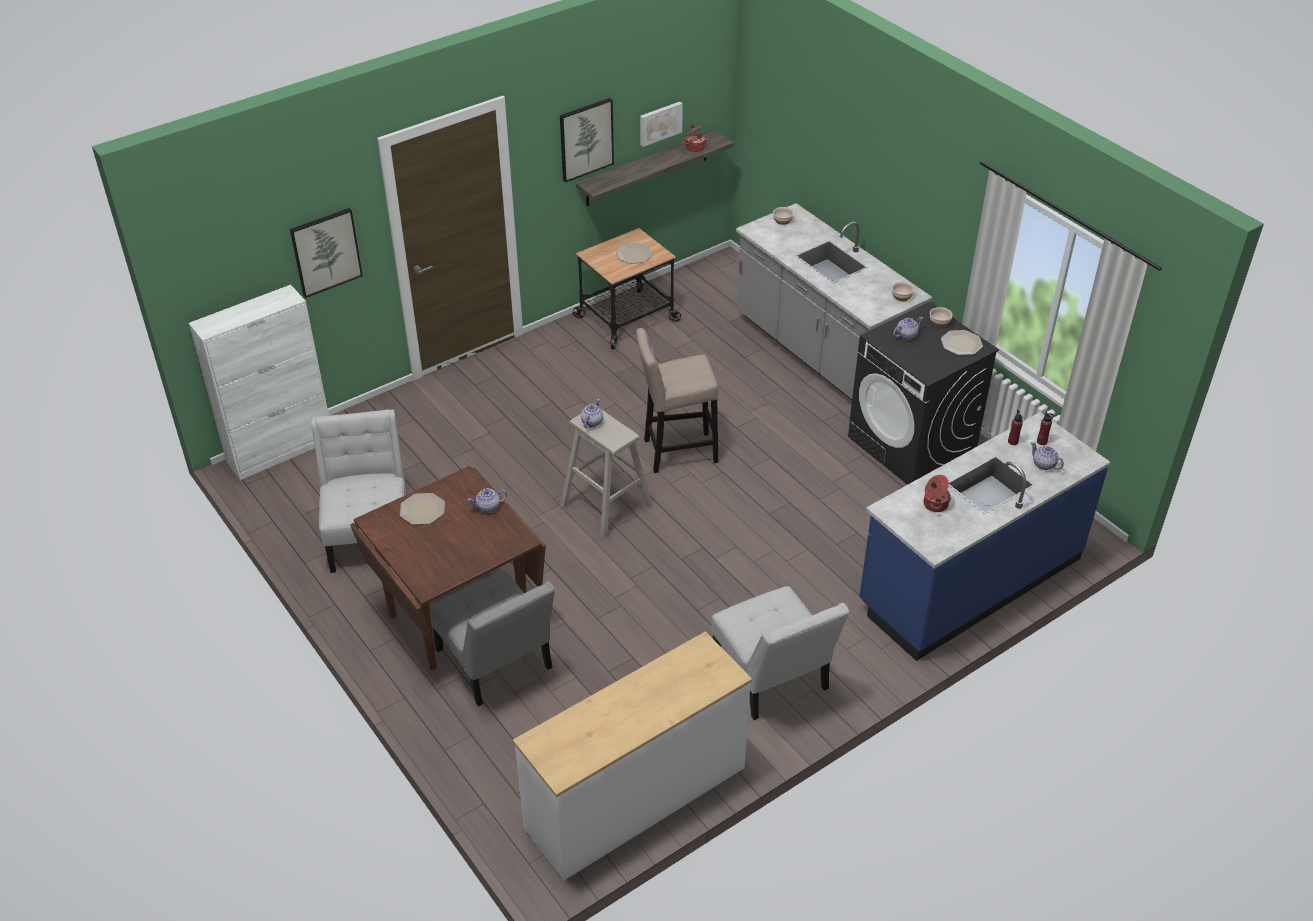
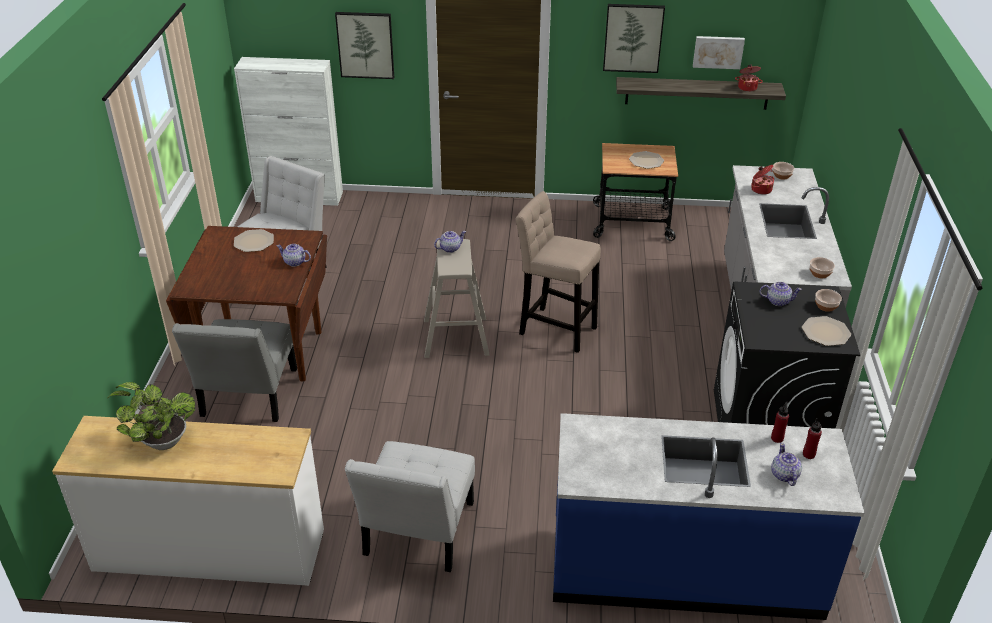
camera: 40 degrees right, 5 degrees down
cooking pot [924,475,951,512] -> cooking pot moved to [751,165,774,195]
none -> potted plant [107,382,195,450]

